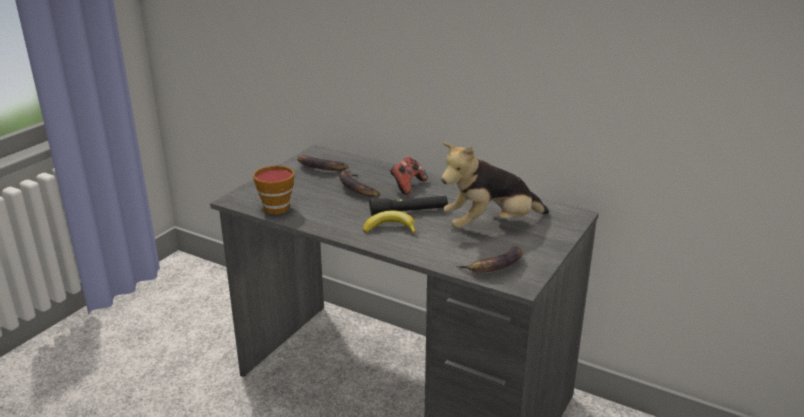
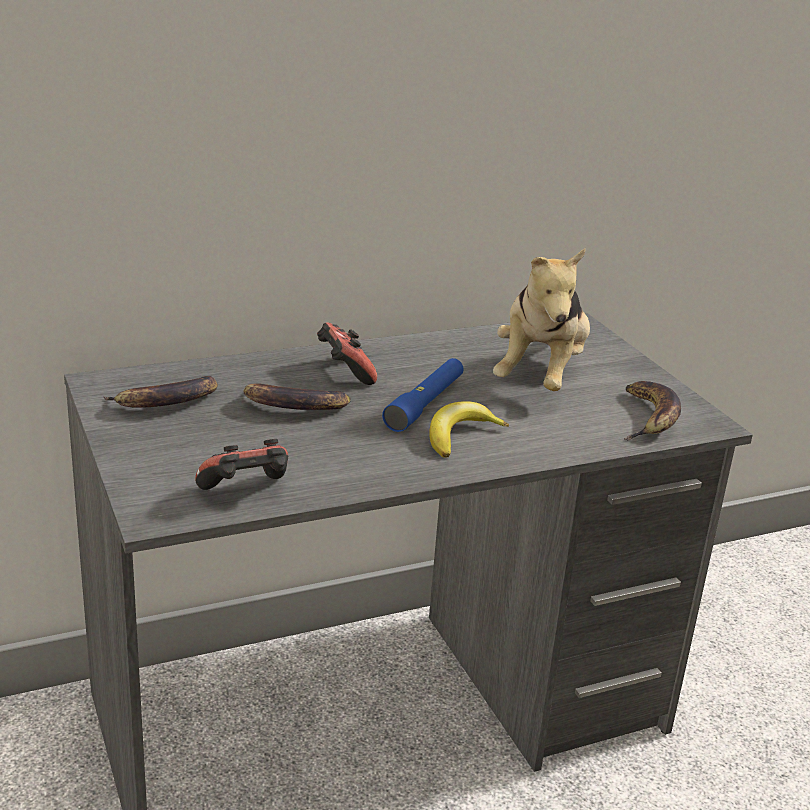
camera: 55 degrees left, 0 degrees up
cup [253,166,294,214] -> game controller [195,439,288,490]
black flashlight [370,196,448,216] -> blue flashlight [382,358,464,432]

